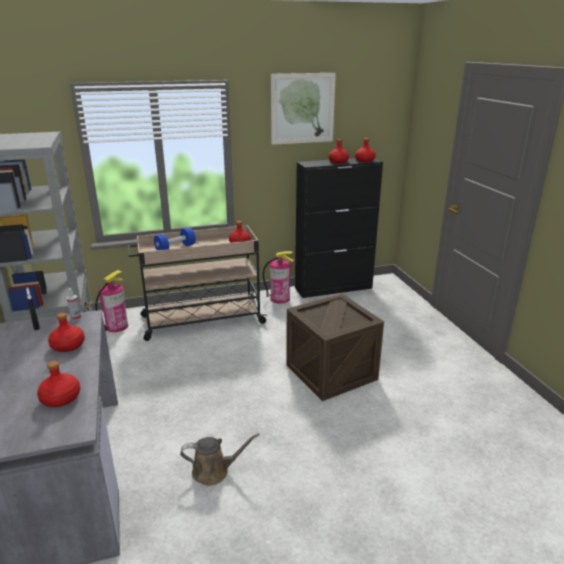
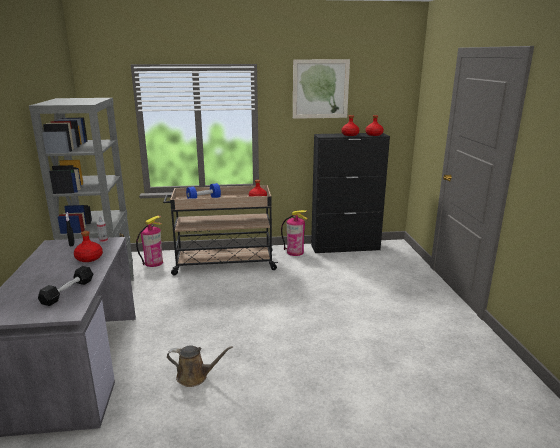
camera: 10 degrees right, 5 degrees down
red bottle [37,361,80,407] -> black dumbbell [38,266,93,306]
crate [286,294,384,401] -> none

